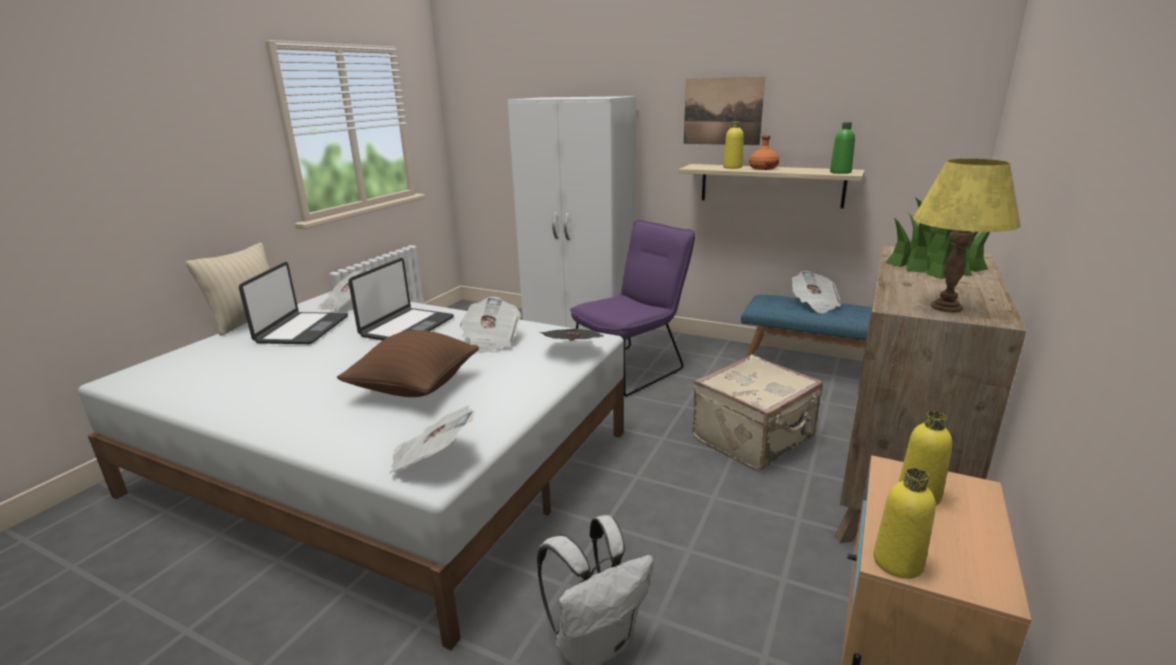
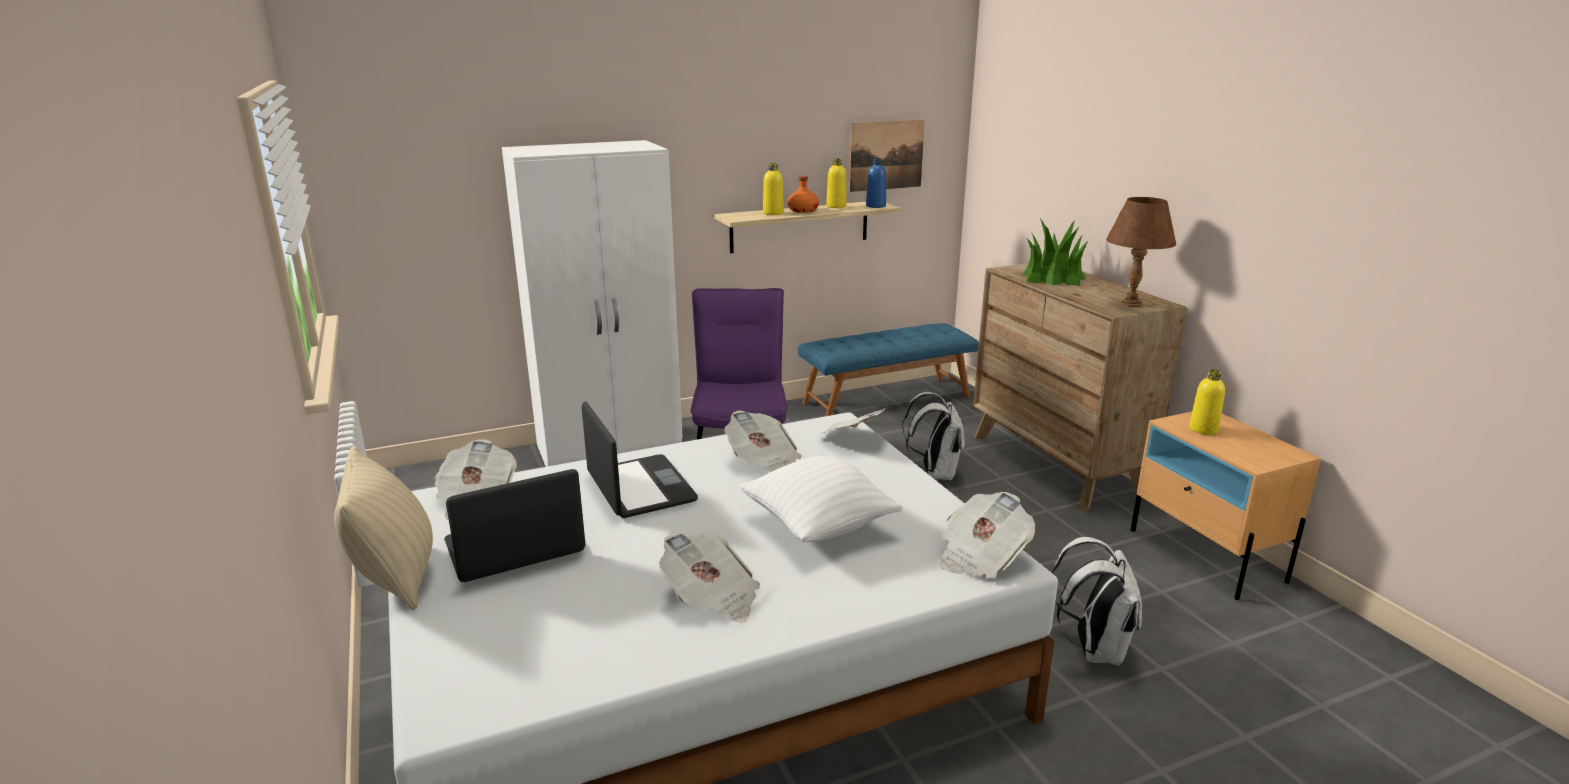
camera: 50 degrees left, 0 degrees up
laptop [239,262,348,344] -> laptop turned 75 degrees counterclockwise [444,469,586,582]
brown pillow [337,330,479,397] -> white pillow [740,456,903,542]
picture [684,77,765,145] -> picture moved to [849,120,925,192]
beige suitcase [693,355,823,471] -> white backpack [902,392,965,480]
newspaper [792,271,841,313] -> newspaper moved to [659,532,760,623]
green bottle [830,122,855,174] -> blue bottle [866,158,886,208]
yellow bottle [873,468,936,579] -> yellow bottle moved to [826,158,847,208]
yellow table lamp [913,159,1020,312] -> brown table lamp [1106,197,1176,307]

